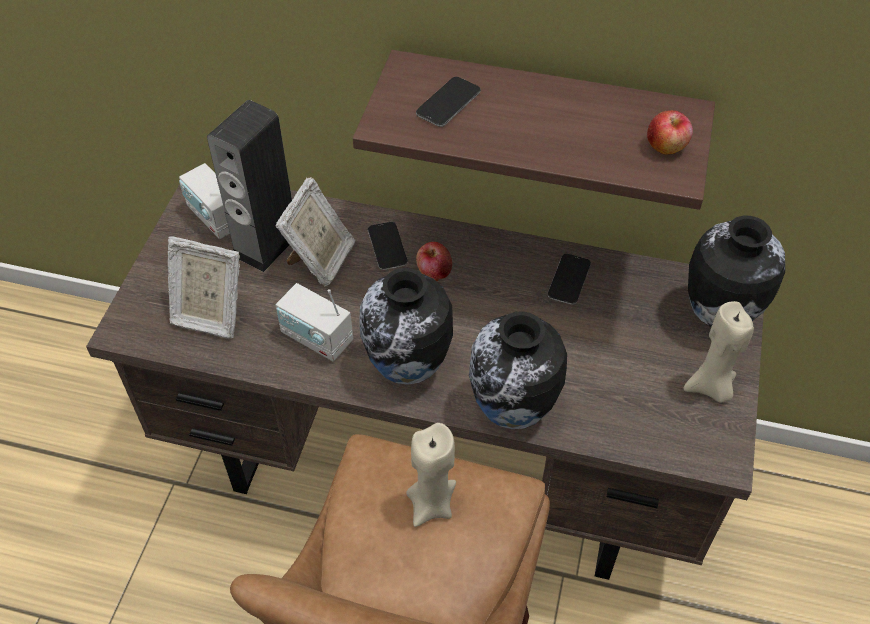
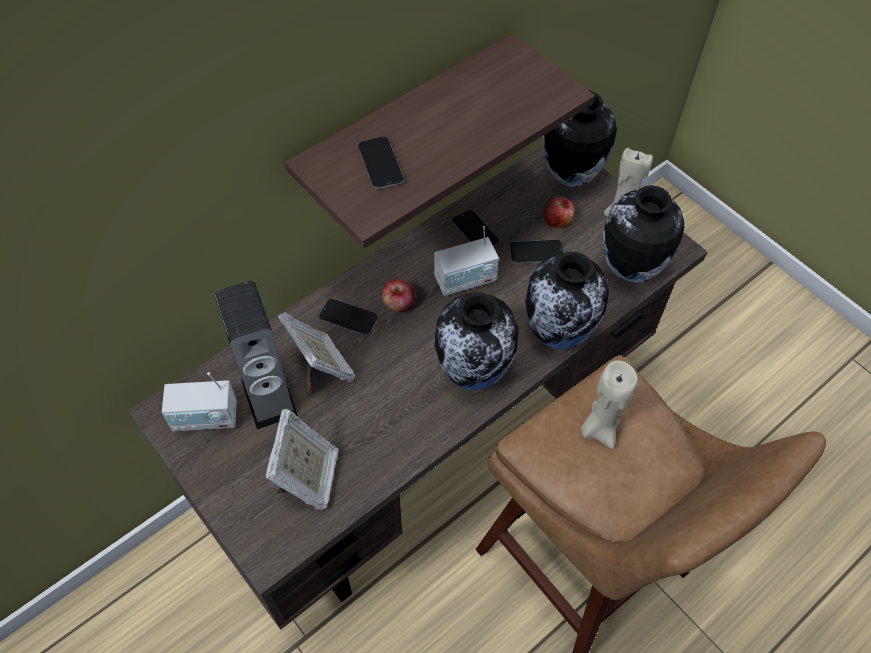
camera: 55 degrees left, 5 degrees up
picture frame [168,237,240,339] -> picture frame turned 45 degrees counterclockwise [266,409,339,510]
radio [276,283,353,362] -> radio moved to [434,226,499,296]
apple [647,110,693,154] -> apple moved to [543,197,574,228]
none -> phone [510,240,564,263]
none -> vase [603,185,684,283]

